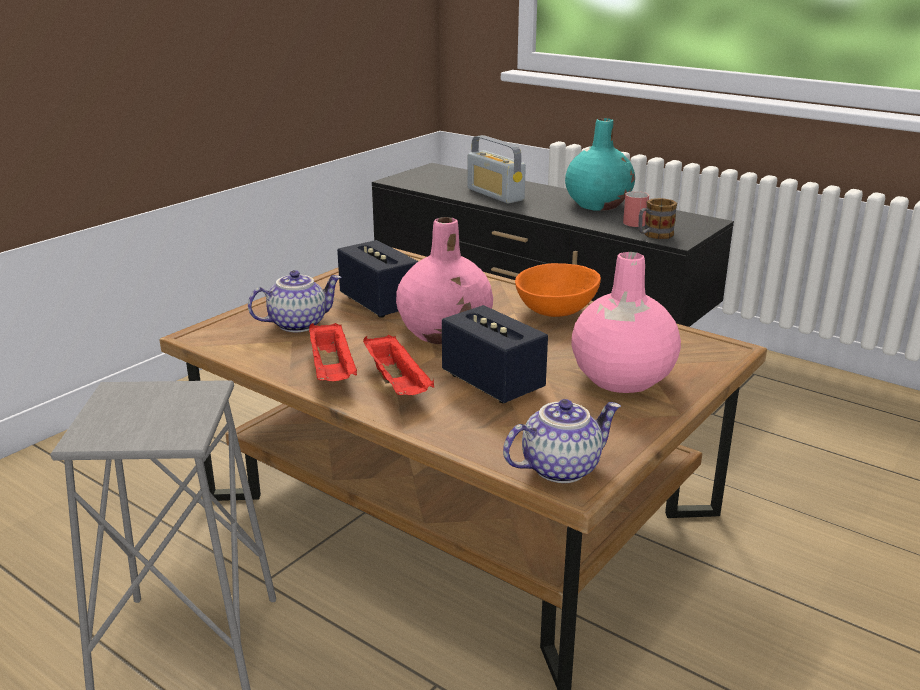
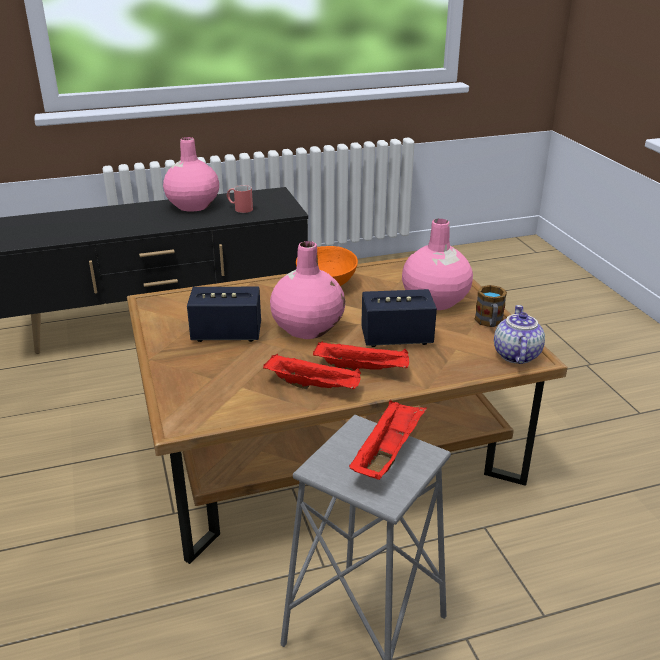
camera: 55 degrees left, 5 degrees up
teapot [248,270,342,332] -> none
radio [467,135,526,203] -> none
turquoise vase [565,118,635,211] -> pink vase [163,137,219,212]
mug [638,198,677,239] -> mug moved to [474,285,507,327]
none -> red tray [349,400,427,480]

